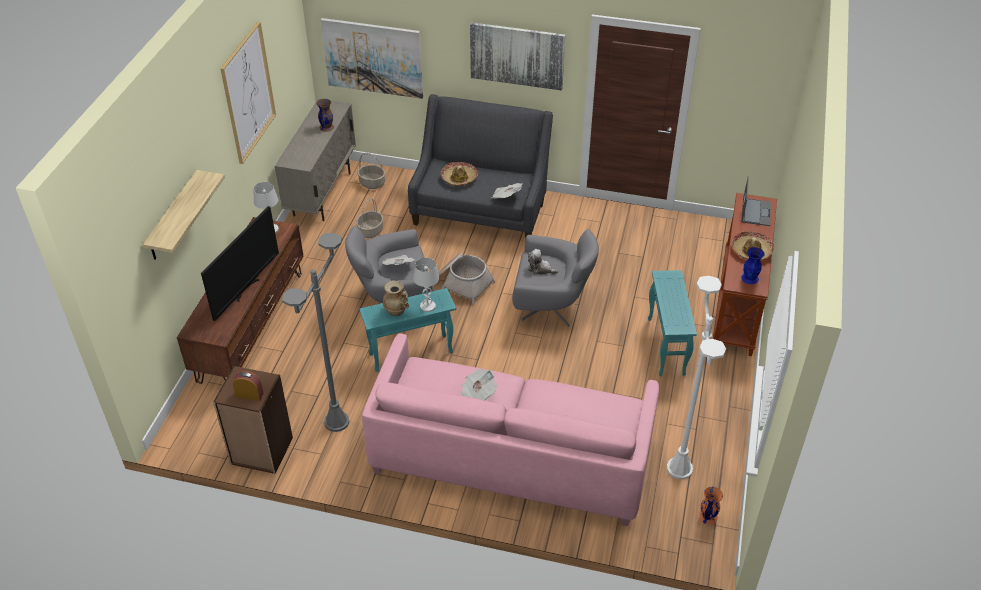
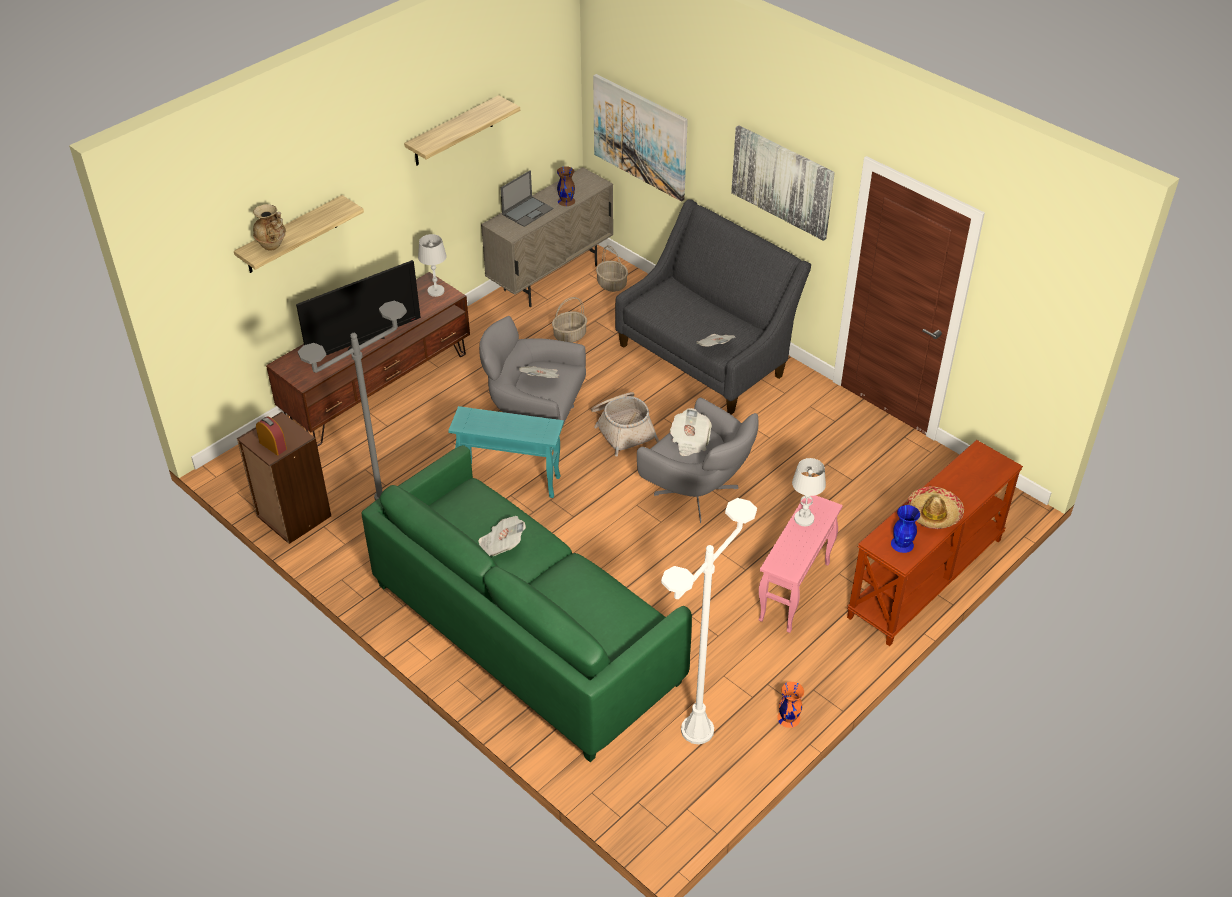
camera: 30 degrees right, 0 degrees up
picture [220,22,276,164] -> shelf [404,95,520,165]
pink sofa [362,333,659,526] -> green sofa [361,445,692,762]
beige vase [383,280,410,316] -> beige vase moved to [253,204,286,251]
white table lamp [413,258,439,312] -> white table lamp moved to [792,458,826,526]
hat [441,162,478,186] -> none
plush toy [528,249,558,275] -> newspaper [670,408,712,456]
turquoise side table [648,270,697,376] -> pink side table [759,495,843,633]
orange vase [699,487,723,524] -> orange vase moved to [777,682,804,728]
laptop [742,176,771,226] -> laptop moved to [500,170,553,227]

